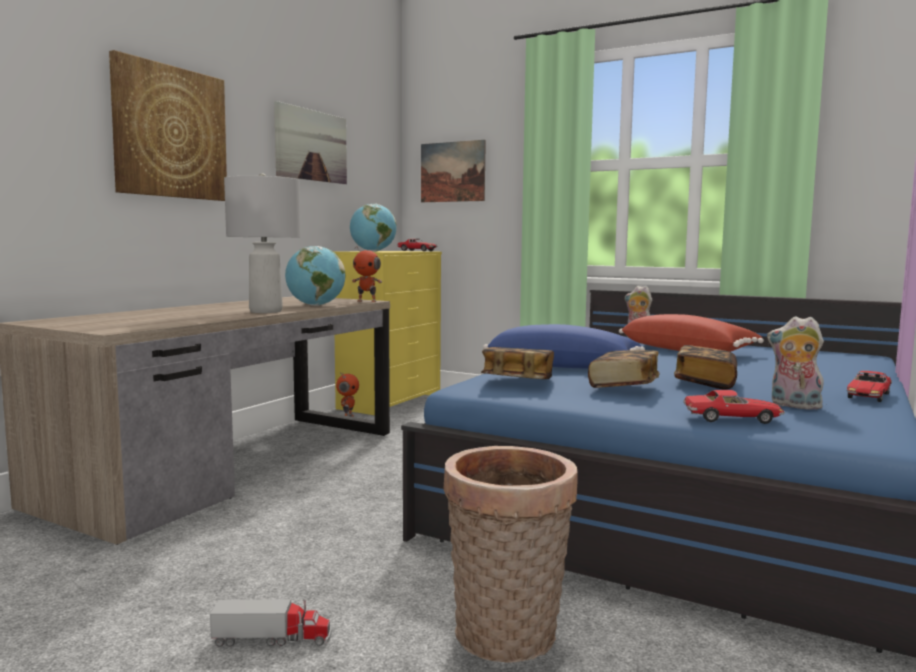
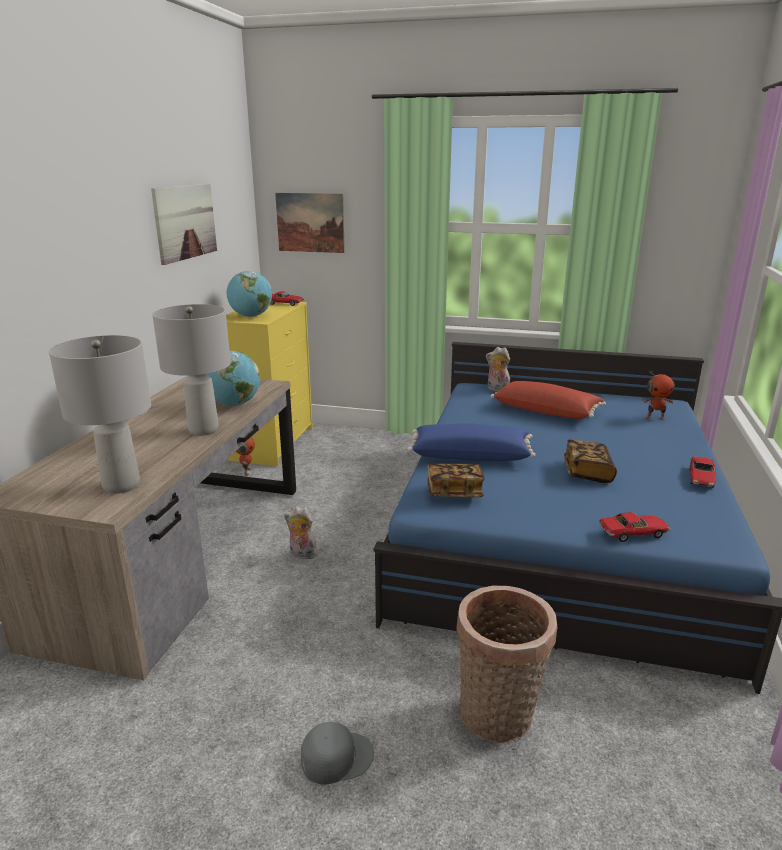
camera: 15 degrees left, 15 degrees up
picture [109,50,227,201] -> none
toy truck [210,598,331,647] -> grey cap [301,722,374,785]
toy robot [352,247,382,302] -> toy robot moved to [643,371,675,420]
book [588,350,660,388] -> none
plush toy [767,316,824,410] -> plush toy moved to [284,506,317,561]
none -> grey table lamp [49,335,151,494]

